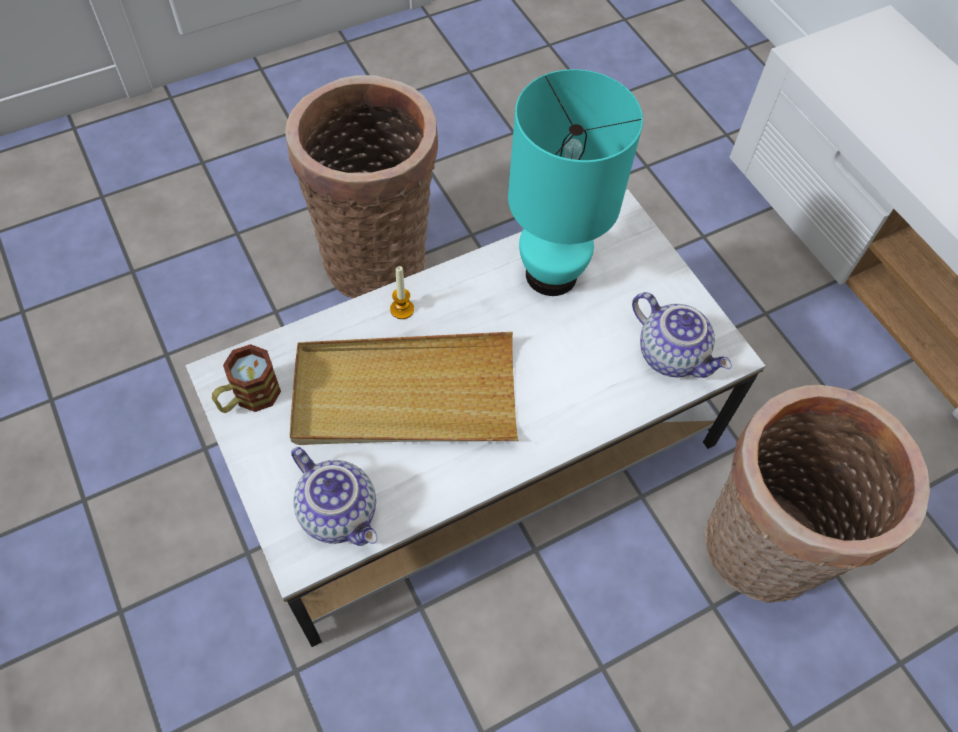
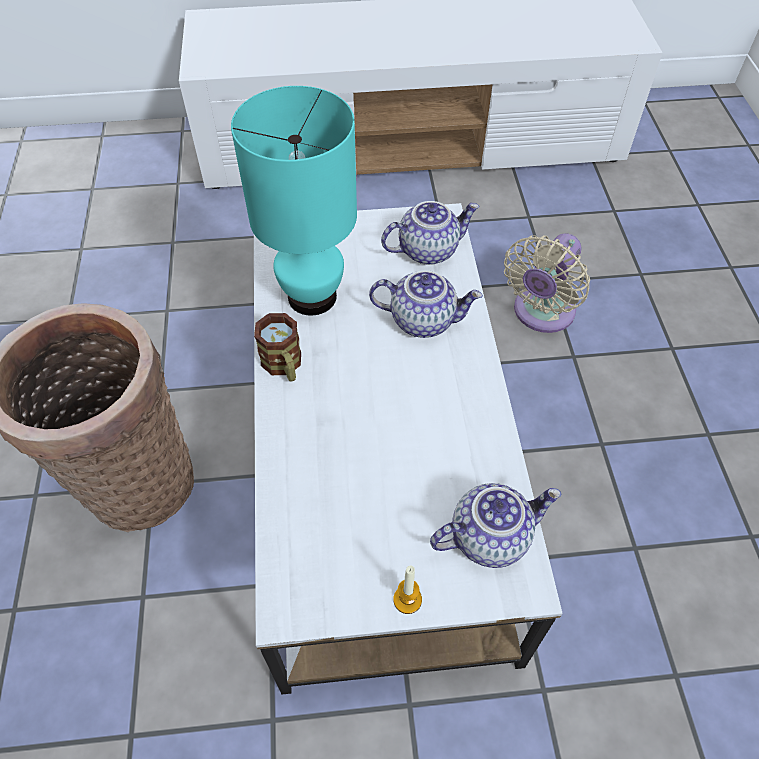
camera: 65 degrees left, 5 degrees down
mug [212,344,281,413] -> mug moved to [254,313,301,382]
beige tray [290,332,519,445] -> none
candle [390,266,414,319] -> candle moved to [393,566,422,614]
basket [704,385,930,603] -> beige fan [504,233,590,333]
none -> teapot [369,270,483,338]

